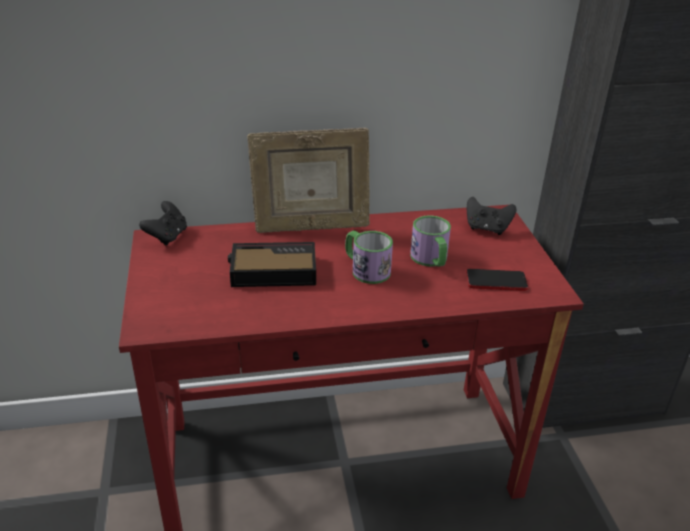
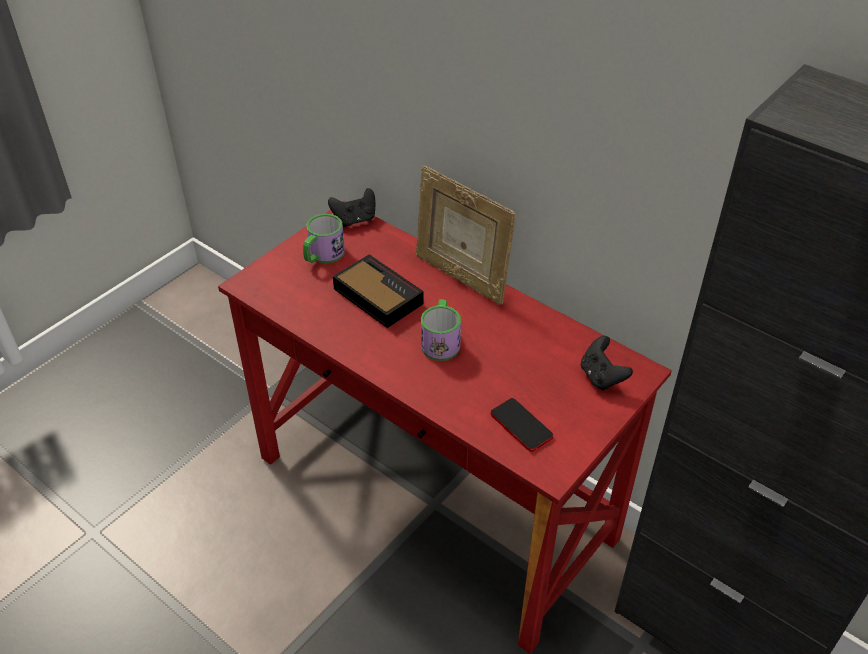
camera: 50 degrees right, 10 degrees up
mug [410,215,451,267] -> mug moved to [303,214,345,263]

